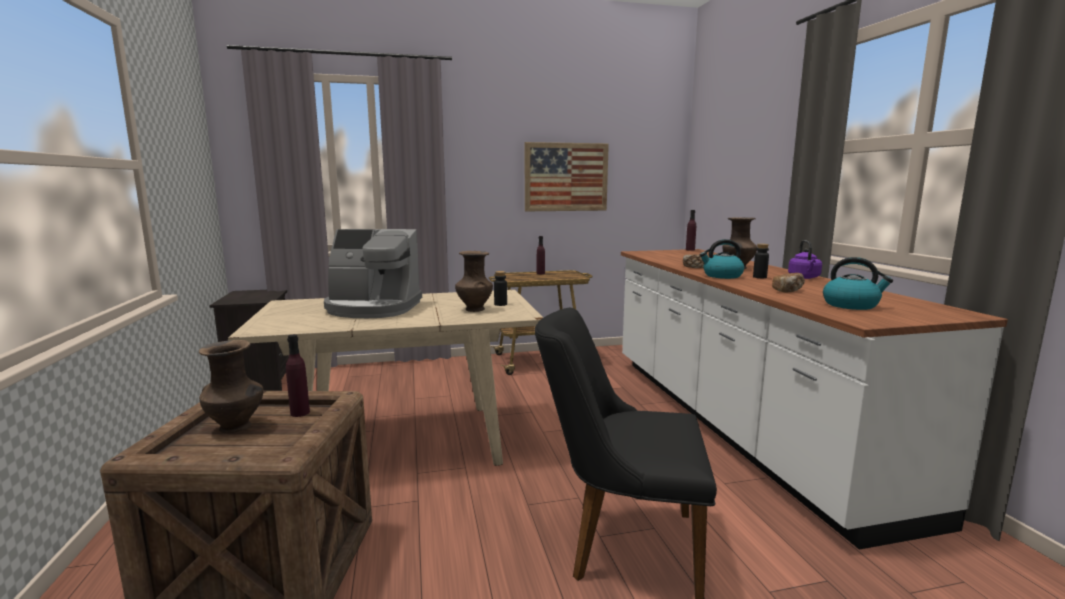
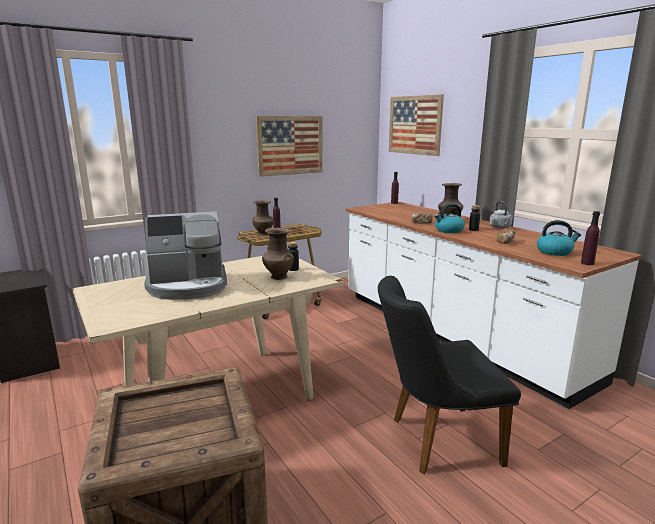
camera: 20 degrees left, 5 degrees up
brown vase [199,340,263,433] -> brown vase moved to [252,200,274,235]
purple bottle [286,334,310,417] -> purple bottle moved to [581,211,600,265]
purple kettle [788,240,822,279] -> grey kettle [489,201,512,229]
none -> picture [389,94,444,156]

